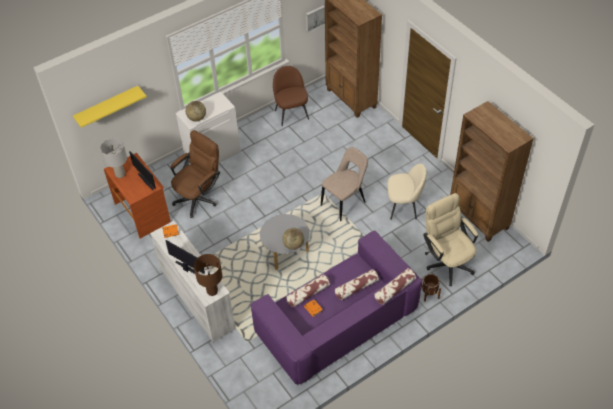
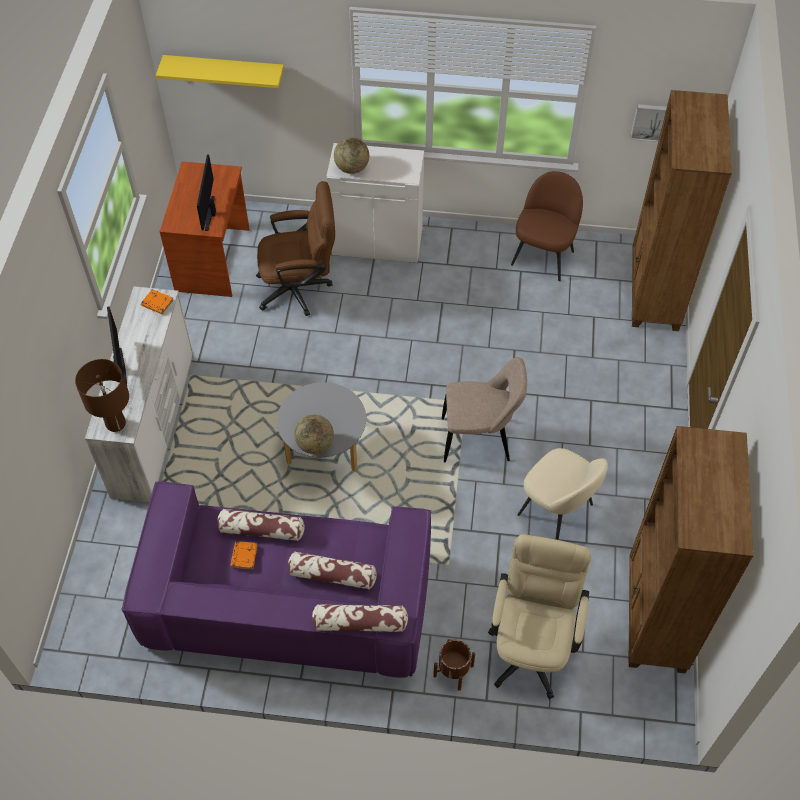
camera: 40 degrees right, 5 degrees up
grey table lamp [100,138,127,178] -> none

